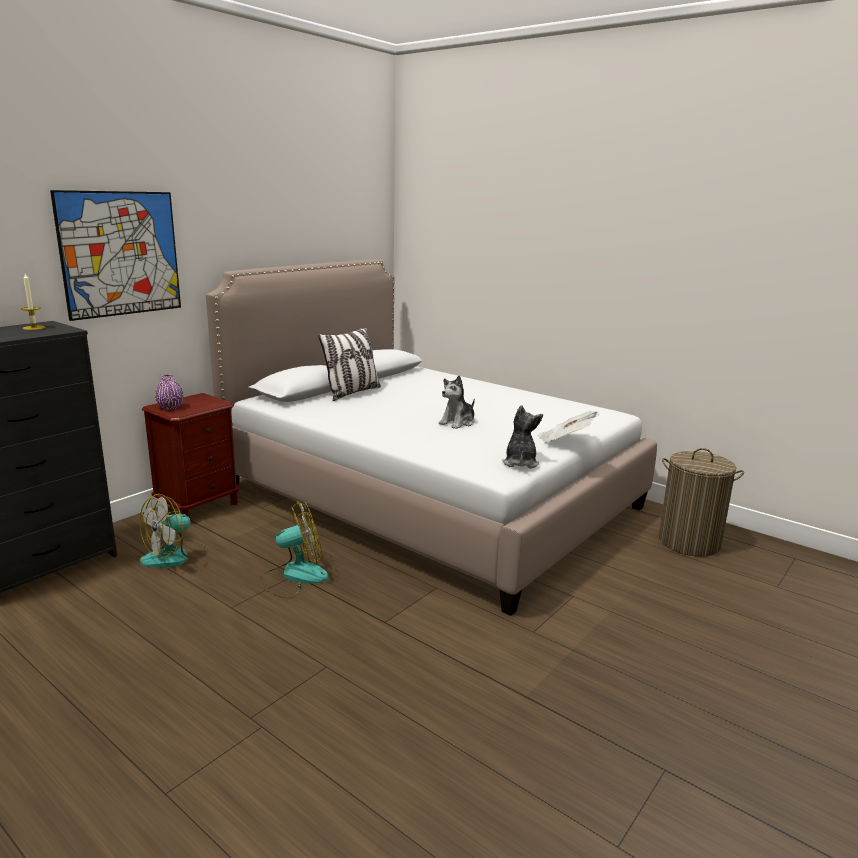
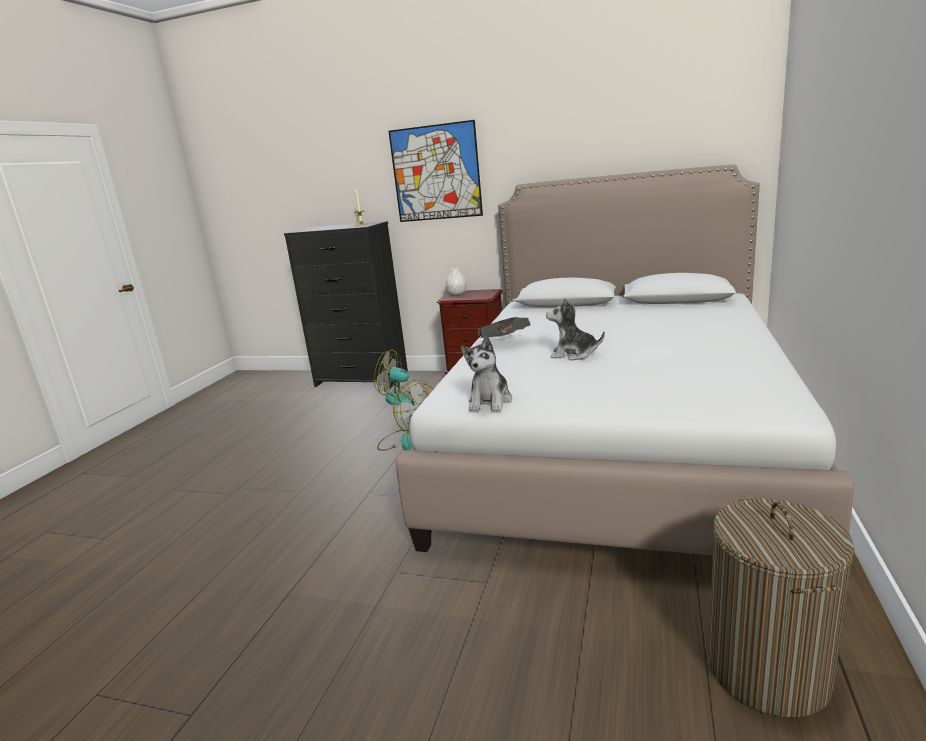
camera: 70 degrees right, 0 degrees up
purple vase [155,374,184,409] -> white vase [446,268,467,295]
pillow [318,327,381,401] -> none
plush toy [502,405,543,468] -> plush toy turned 120 degrees clockwise [461,336,512,411]
newspaper [538,411,599,443] -> newspaper moved to [478,317,531,338]

